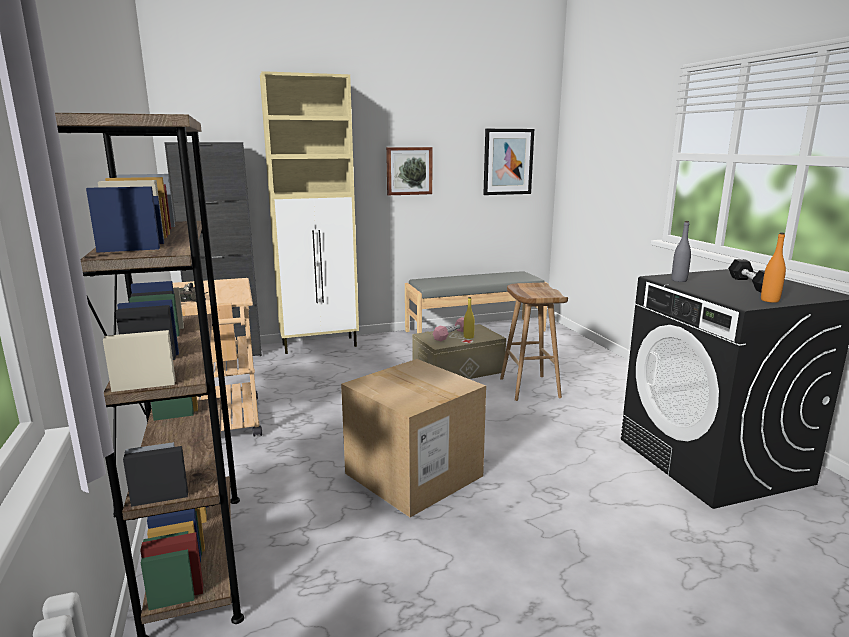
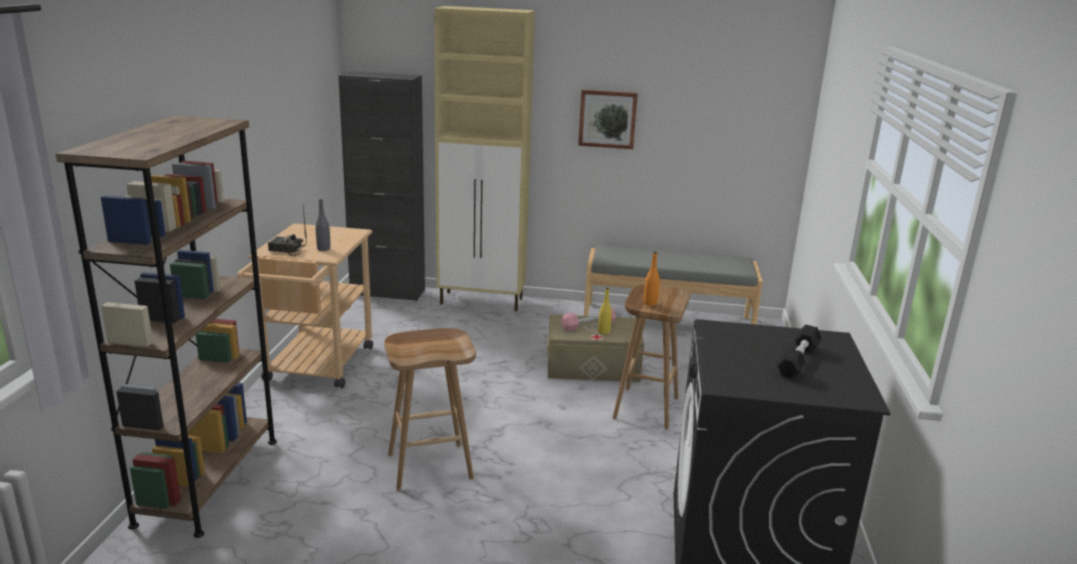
camera: 25 degrees right, 5 degrees up
cardboard box [341,359,486,517] -> brown stool [384,328,476,490]
picture [483,129,534,195] -> none
grey bottle [672,221,691,282] -> grey bottle moved to [316,199,330,251]
orange bottle [761,233,786,303] -> orange bottle moved to [644,252,660,306]

